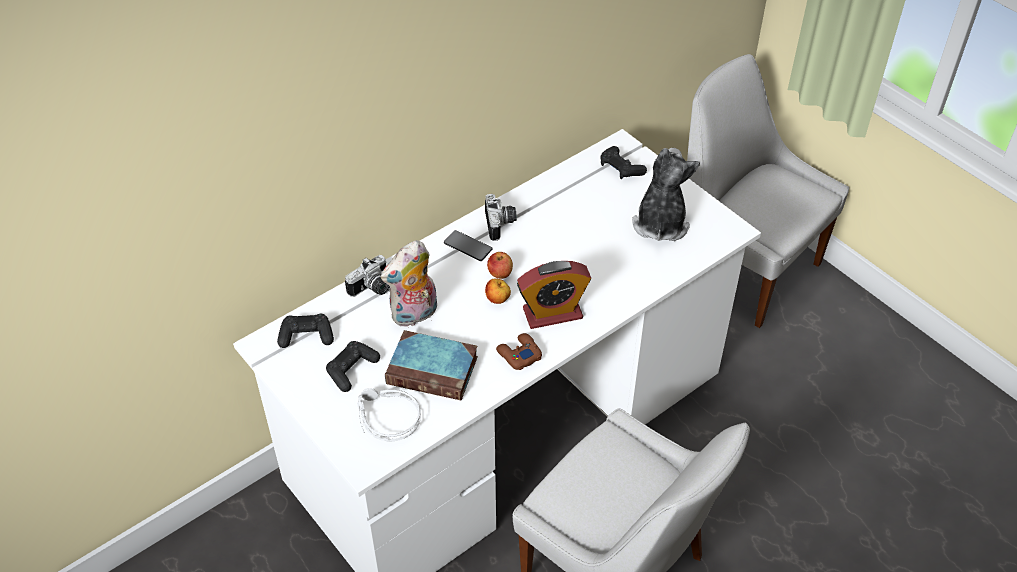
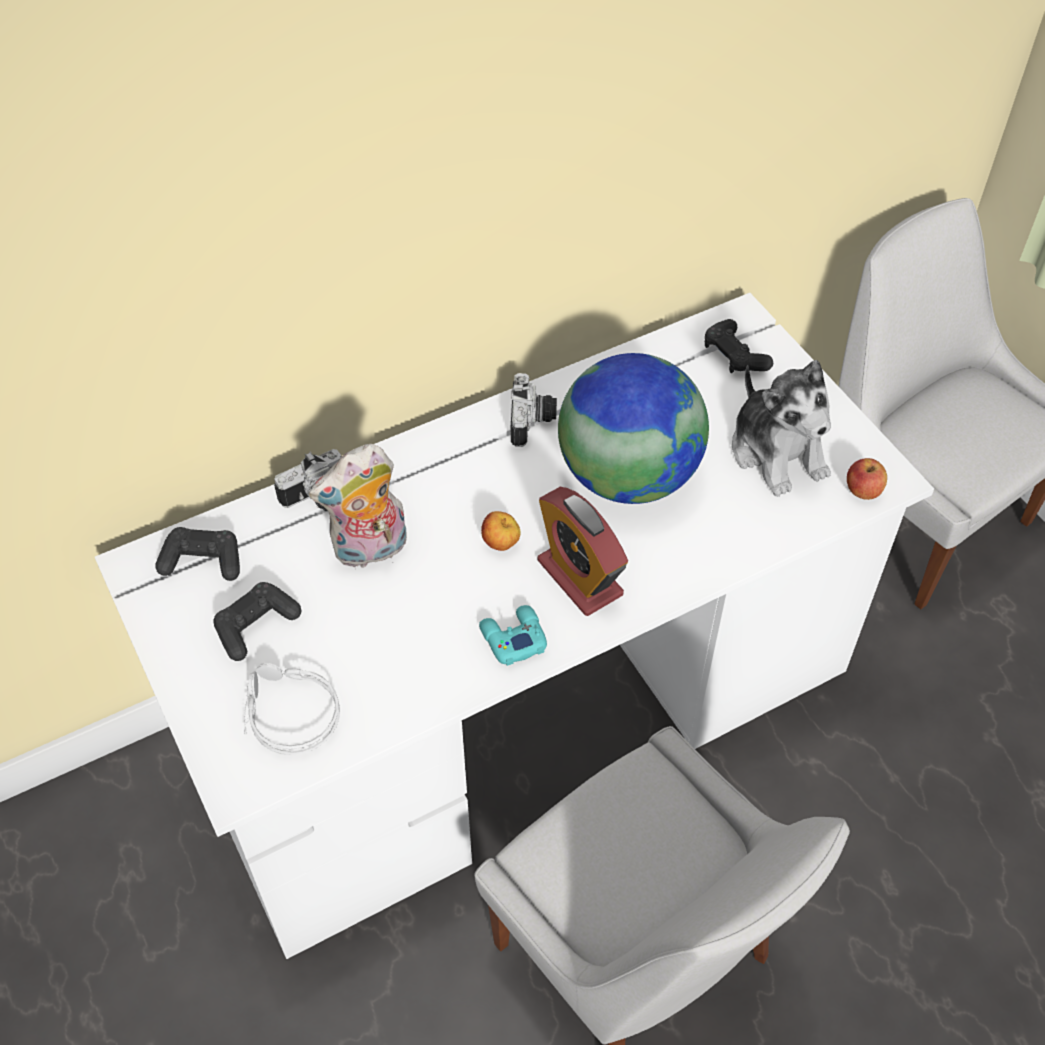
camera: 10 degrees right, 5 degrees up
book [385,330,478,401] -> none
phone [444,230,493,261] -> none
apple [487,252,513,279] -> apple moved to [847,458,887,500]
brown game controller [496,333,542,370] -> turquoise game controller [479,605,547,666]
alarm clock [517,261,591,329] -> alarm clock turned 60 degrees clockwise [538,487,628,616]
plush toy [632,148,700,241] -> plush toy turned 135 degrees clockwise [732,360,831,497]
none -> globe [558,353,709,504]

